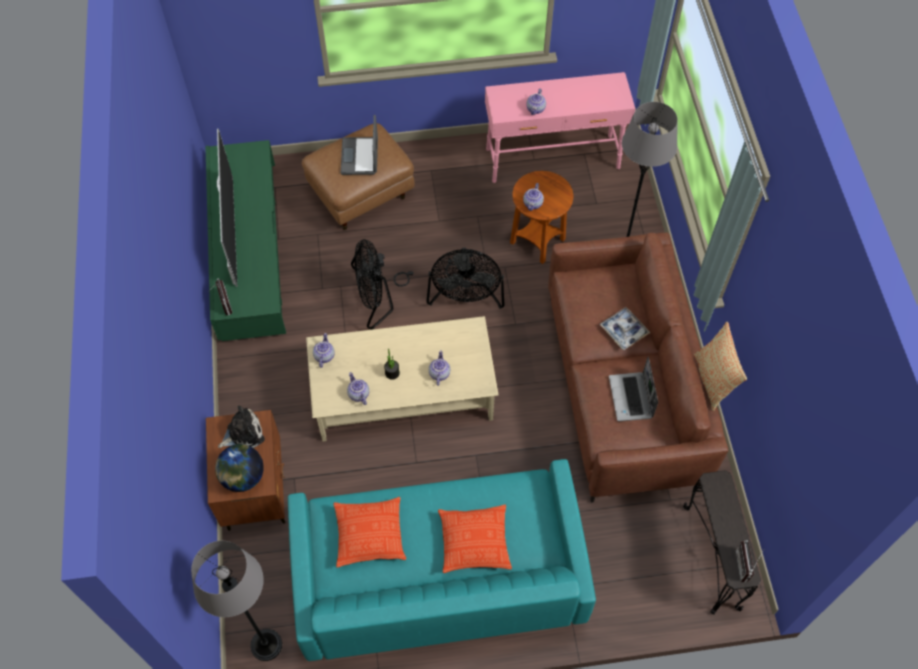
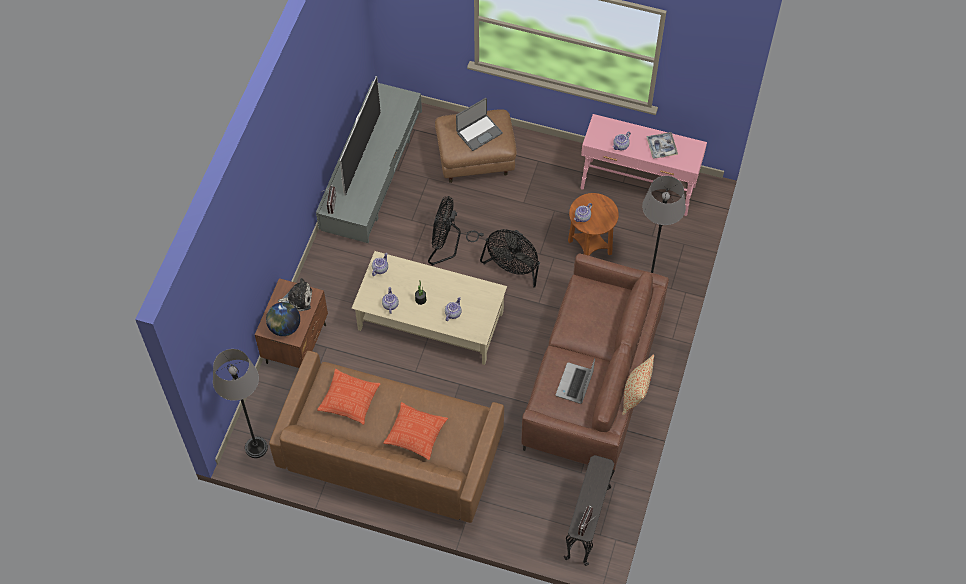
camera: 25 degrees right, 0 degrees up
green tv stand [205,140,286,341] -> grey tv stand [316,81,422,243]
turquoise sofa [288,459,596,661] -> brown sofa [269,351,504,523]
laptop [341,115,378,175] -> laptop turned 150 degrees counterclockwise [456,98,503,151]
tray [600,307,650,350] -> tray moved to [646,132,678,158]

